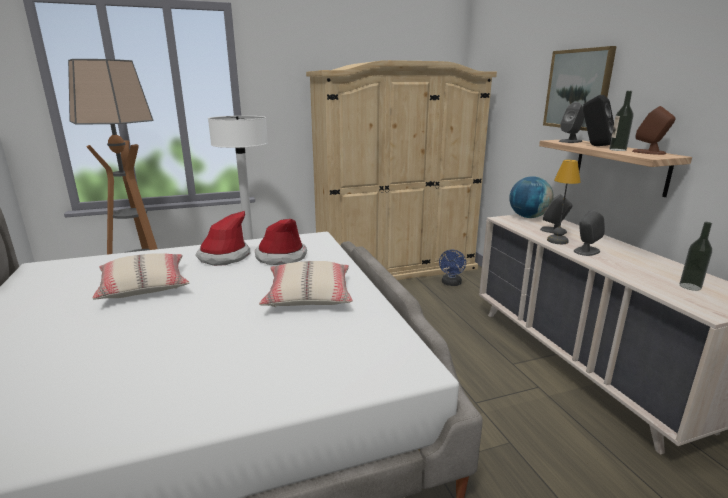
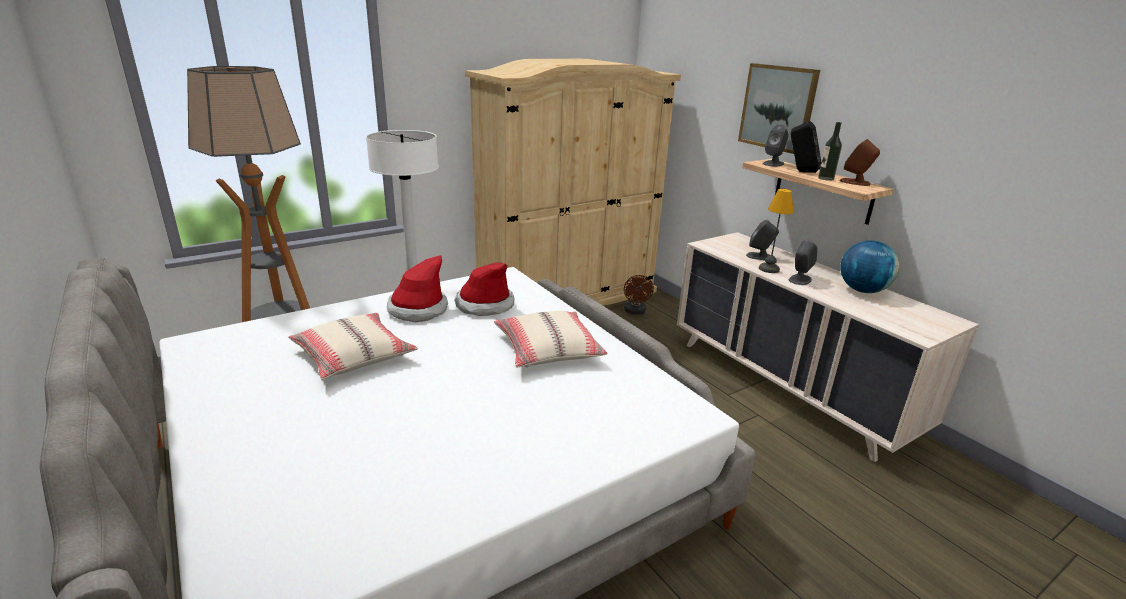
camera: 15 degrees left, 5 degrees up
blue fan [439,250,466,286] -> brown fan [624,275,654,315]
globe [509,176,554,218] -> globe moved to [840,240,900,293]
bottle [680,222,712,291] -> none

